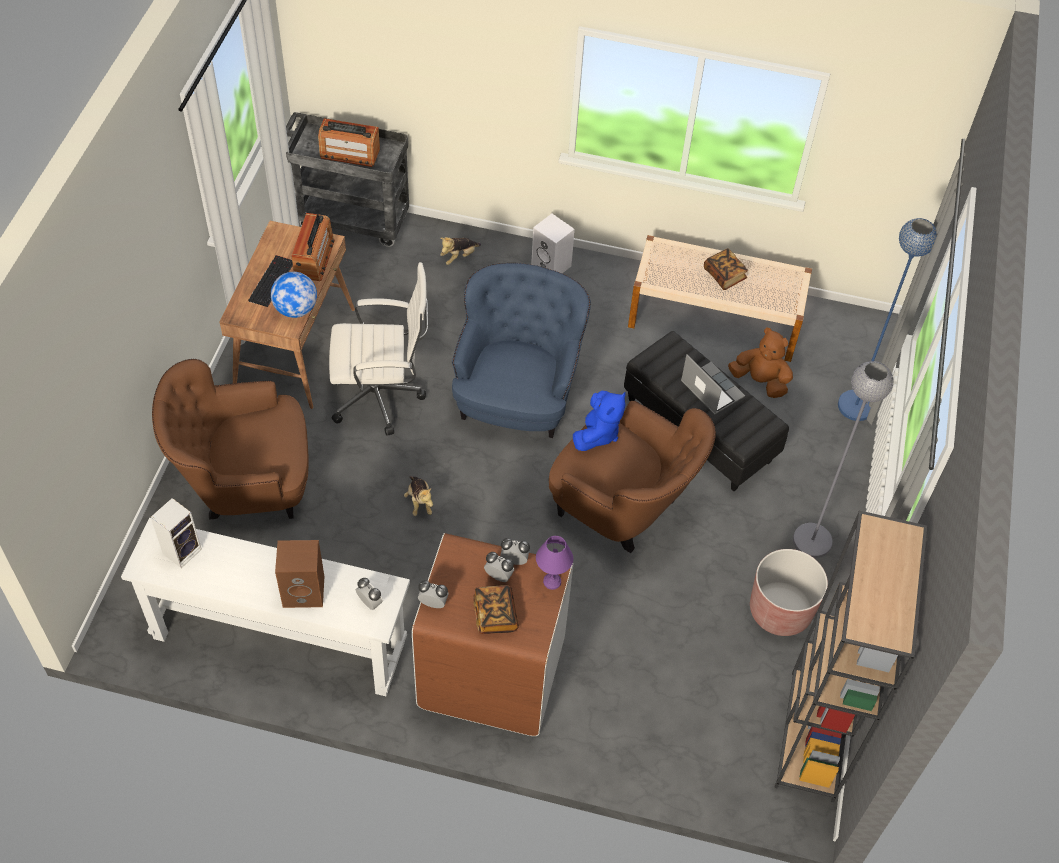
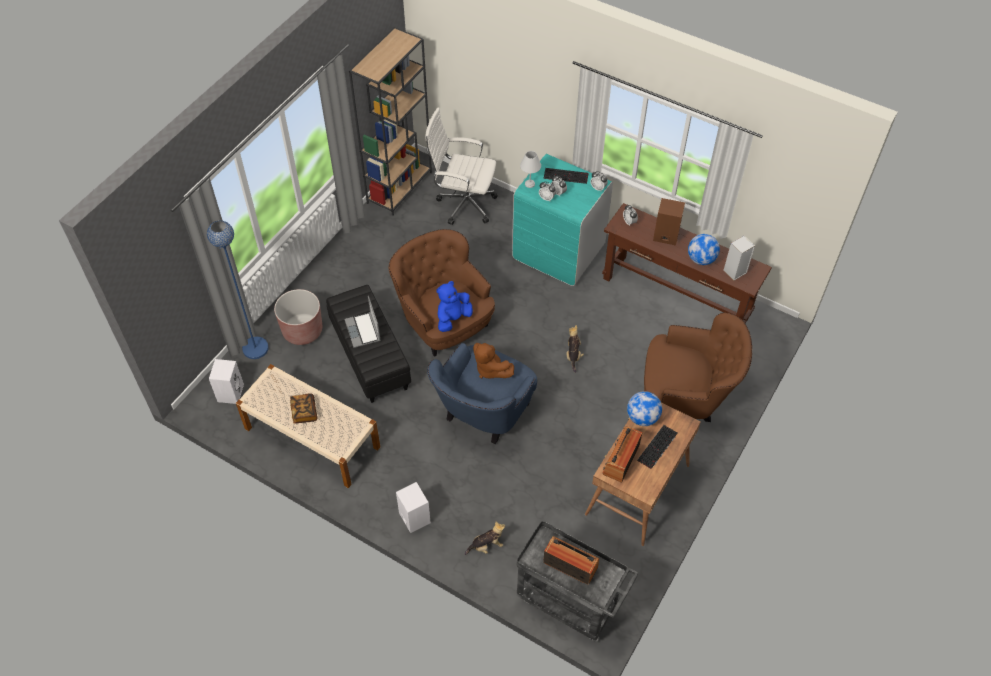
camera: 160 degrees left, 0 degrees up
white console table [121,518,410,696] -> brown console table [602,203,772,324]
white office chair [329,262,428,436] -> white office chair moved to [425,107,498,225]
brown dresser [412,533,573,736] -> turquoise dresser [512,154,613,286]
book [473,585,519,634] -> keyboard [544,168,589,184]
purple table lamp [536,536,573,590] -> white table lamp [520,151,541,188]
brown plush toy [728,328,793,398] -> brown plush toy moved to [473,343,514,379]
brown planter [750,549,828,636] -> brown planter moved to [274,289,322,345]
grey floor lamp [793,361,893,558] -> none
none -> white speaker [209,359,244,404]
none -> globe [688,234,720,265]

